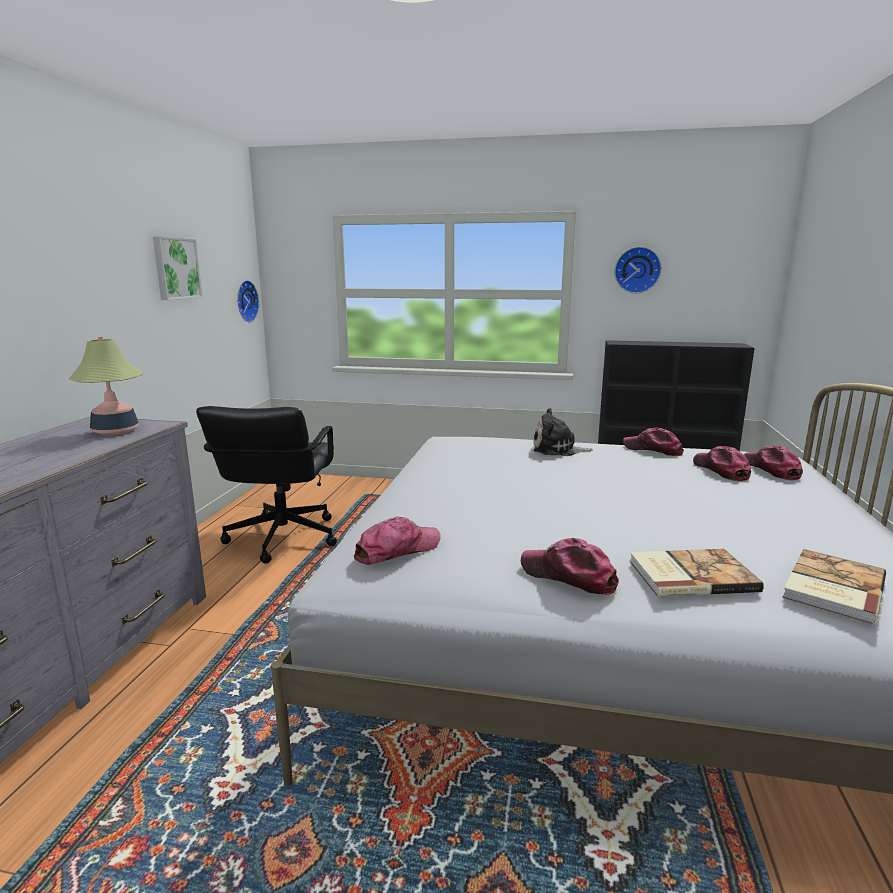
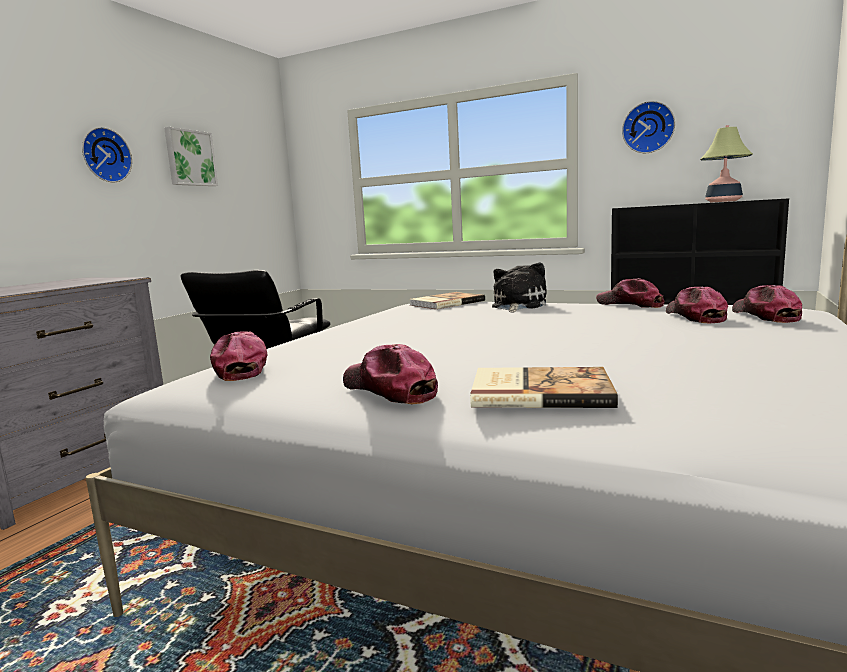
camera: 15 degrees right, 5 degrees down
table lamp [69,336,143,435] -> table lamp moved to [700,125,753,202]
wall clock [237,280,259,323] -> wall clock moved to [82,127,132,183]
cap [354,516,441,565] -> cap turned 90 degrees counterclockwise [210,331,267,381]
plush toy [534,408,593,456] -> plush toy turned 90 degrees clockwise [492,262,547,312]
book [782,549,886,624] -> book moved to [409,292,485,309]

